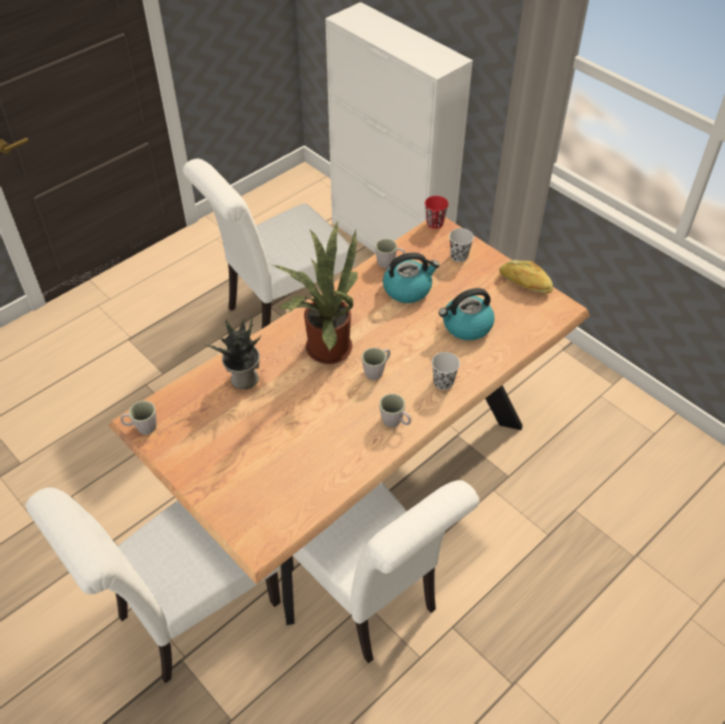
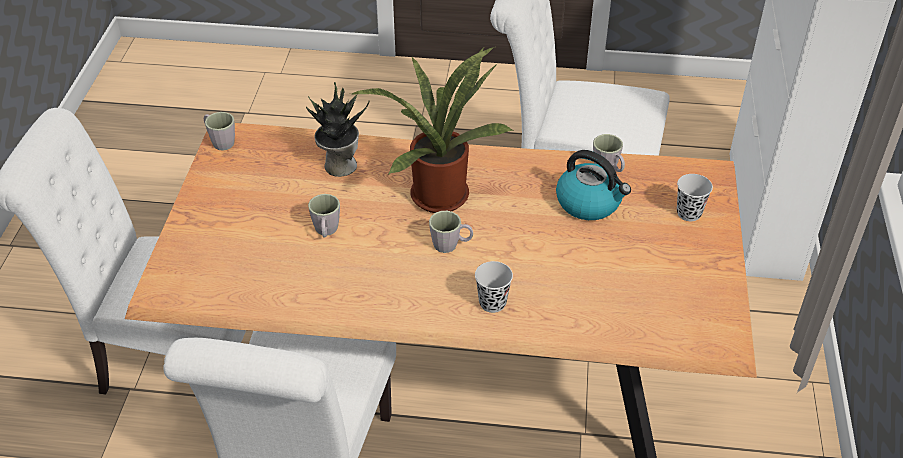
camera: 50 degrees right, 5 degrees down
grey mug [379,394,411,427] -> grey mug moved to [308,194,340,238]
red cup [425,196,449,229] -> none
kettle [439,288,495,340] -> none
bread [499,260,553,293] -> none

